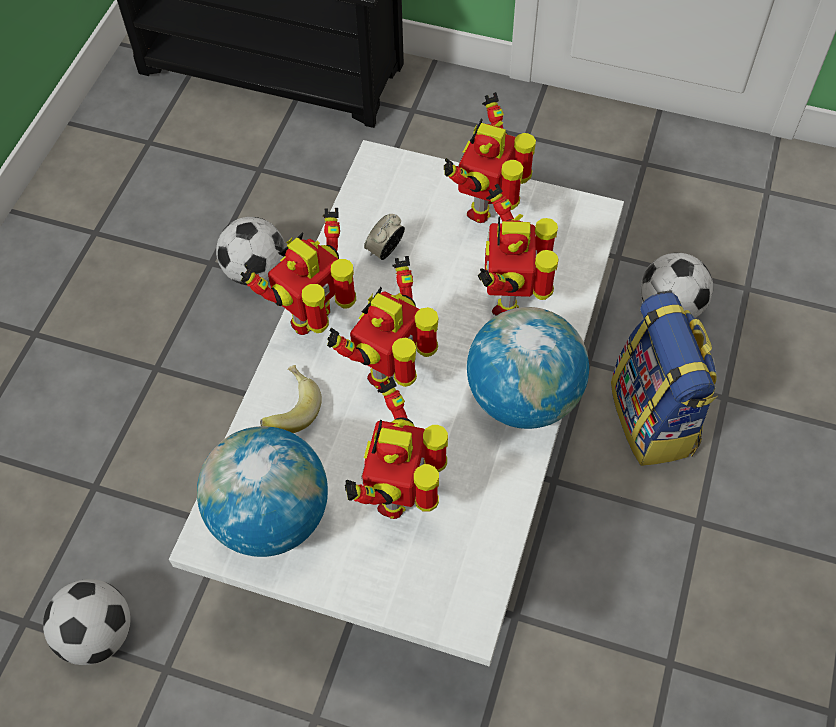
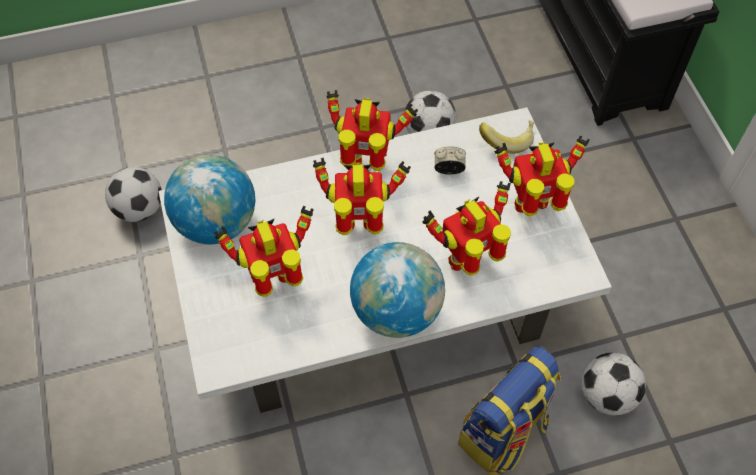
camera: 55 degrees right, 0 degrees up
banana [260,365,322,433] -> banana moved to [479,120,535,154]

